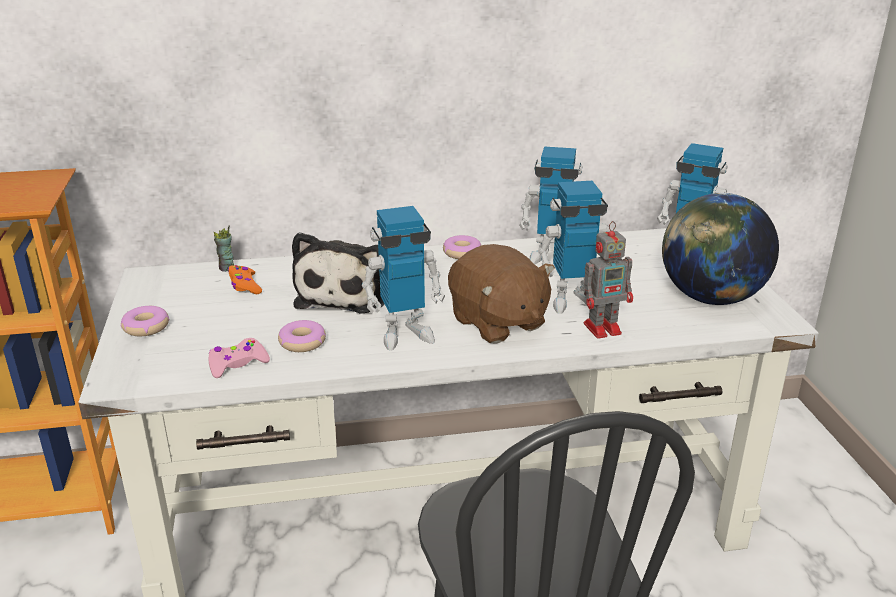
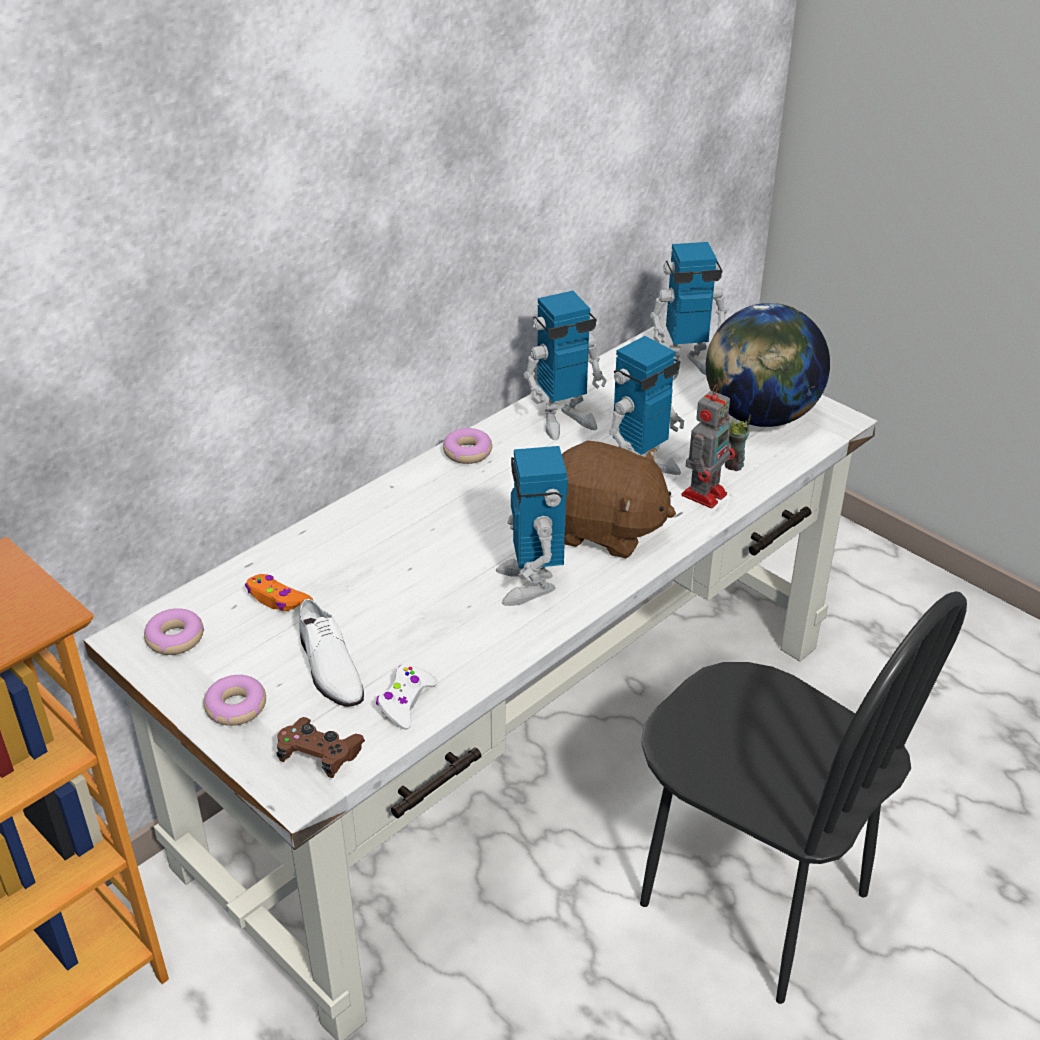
camera: 35 degrees left, 10 degrees up
pink game controller [209,338,270,378] -> white game controller [376,664,438,730]
cup [214,225,234,272] -> cup moved to [725,414,751,471]
donut [278,320,326,352] -> donut moved to [144,608,204,655]
plush toy [292,232,384,314] -> none
toy robot [362,206,445,351] -> toy robot turned 135 degrees clockwise [496,446,568,606]
none -> brown game controller [277,717,365,778]
none -> white shoe [299,599,364,707]

